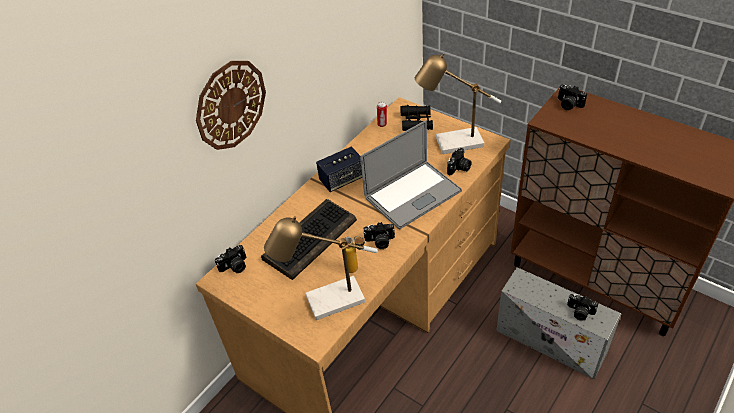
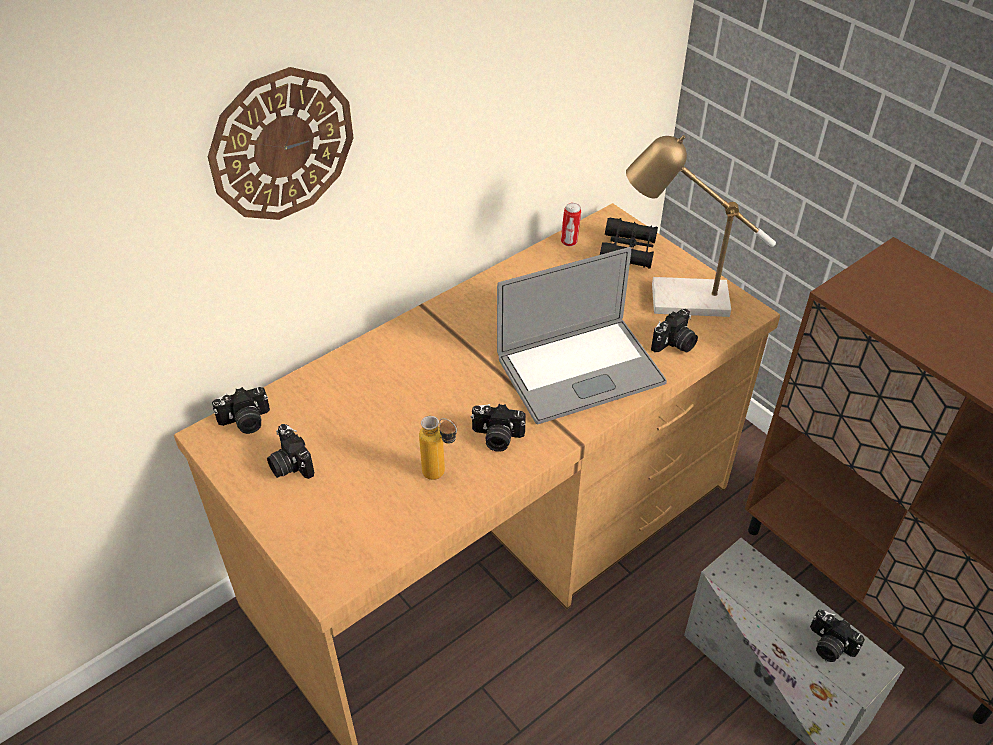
camera: 10 degrees right, 0 degrees up
keyboard [261,199,357,280] -> none
table lamp [264,216,378,320] -> none
speaker [316,147,362,192] -> none
camera [558,84,587,110] -> camera moved to [267,424,314,479]

